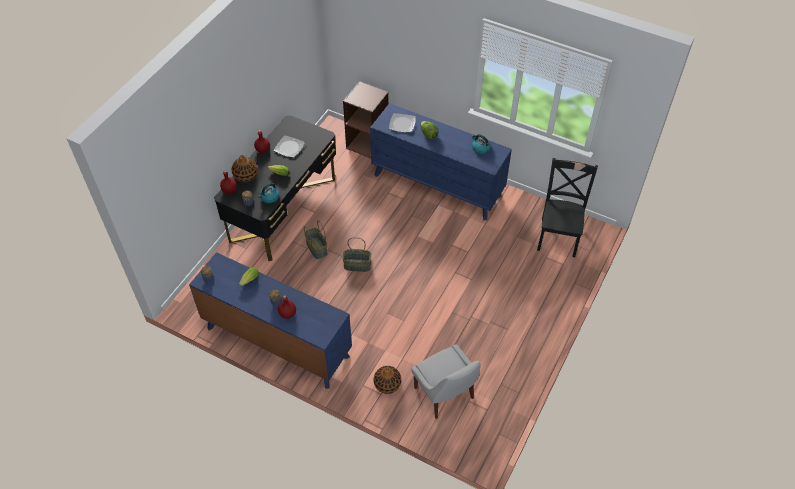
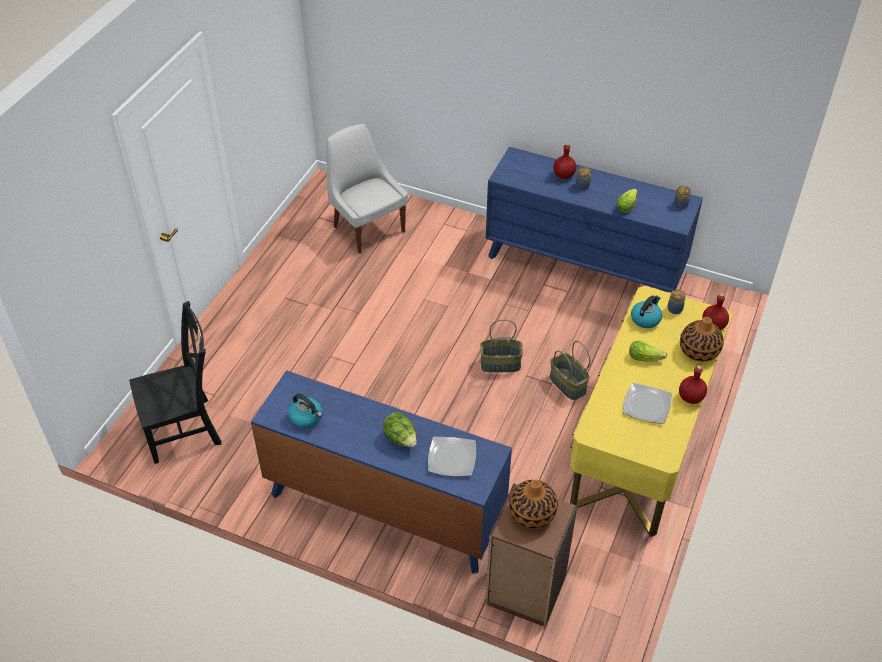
camera: 175 degrees right, 5 degrees down
black desk [214,115,336,261] -> yellow desk [570,286,732,537]
vase [374,366,401,394] -> vase moved to [509,480,558,529]
black chair [537,158,598,257] -> black chair turned 120 degrees counterclockwise [129,301,222,464]

